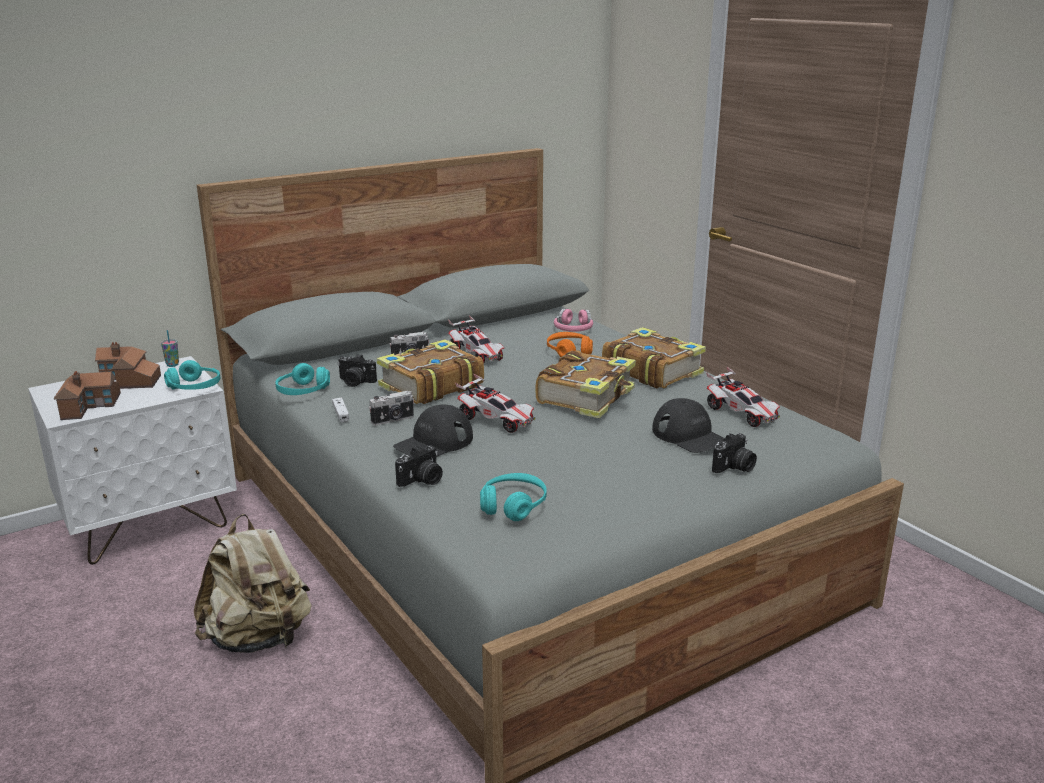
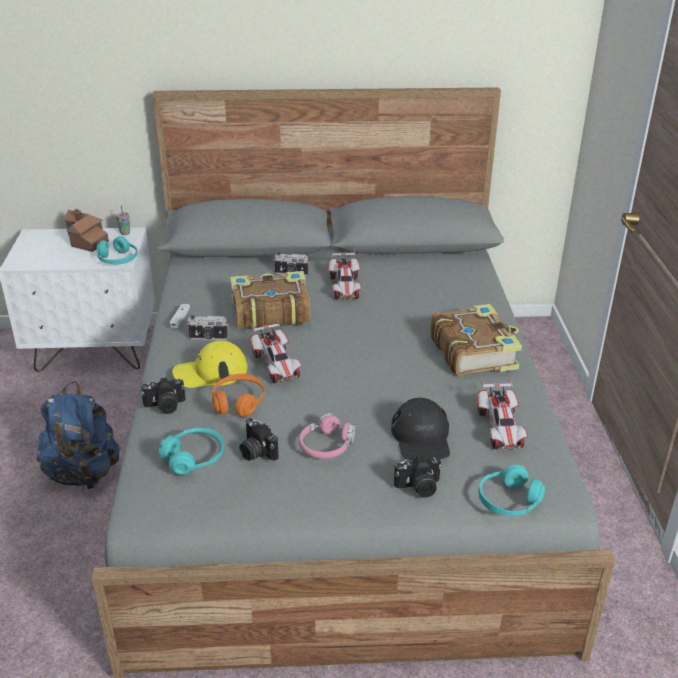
camera: 30 degrees right, 10 degrees up
toy house [54,371,121,420] -> none
beige backpack [194,514,312,653] -> blue backpack [37,381,119,490]
turquoise headphones [275,363,330,395] -> turquoise headphones moved to [479,465,545,516]
camera [338,354,377,387] -> camera moved to [240,418,279,461]
black cap [393,405,473,457] -> yellow cap [172,341,248,388]
book [536,350,636,418] -> none
orange headphones [547,332,593,357] -> orange headphones moved to [212,374,265,417]
pink headphones [554,308,593,332] -> pink headphones moved to [299,413,356,459]

